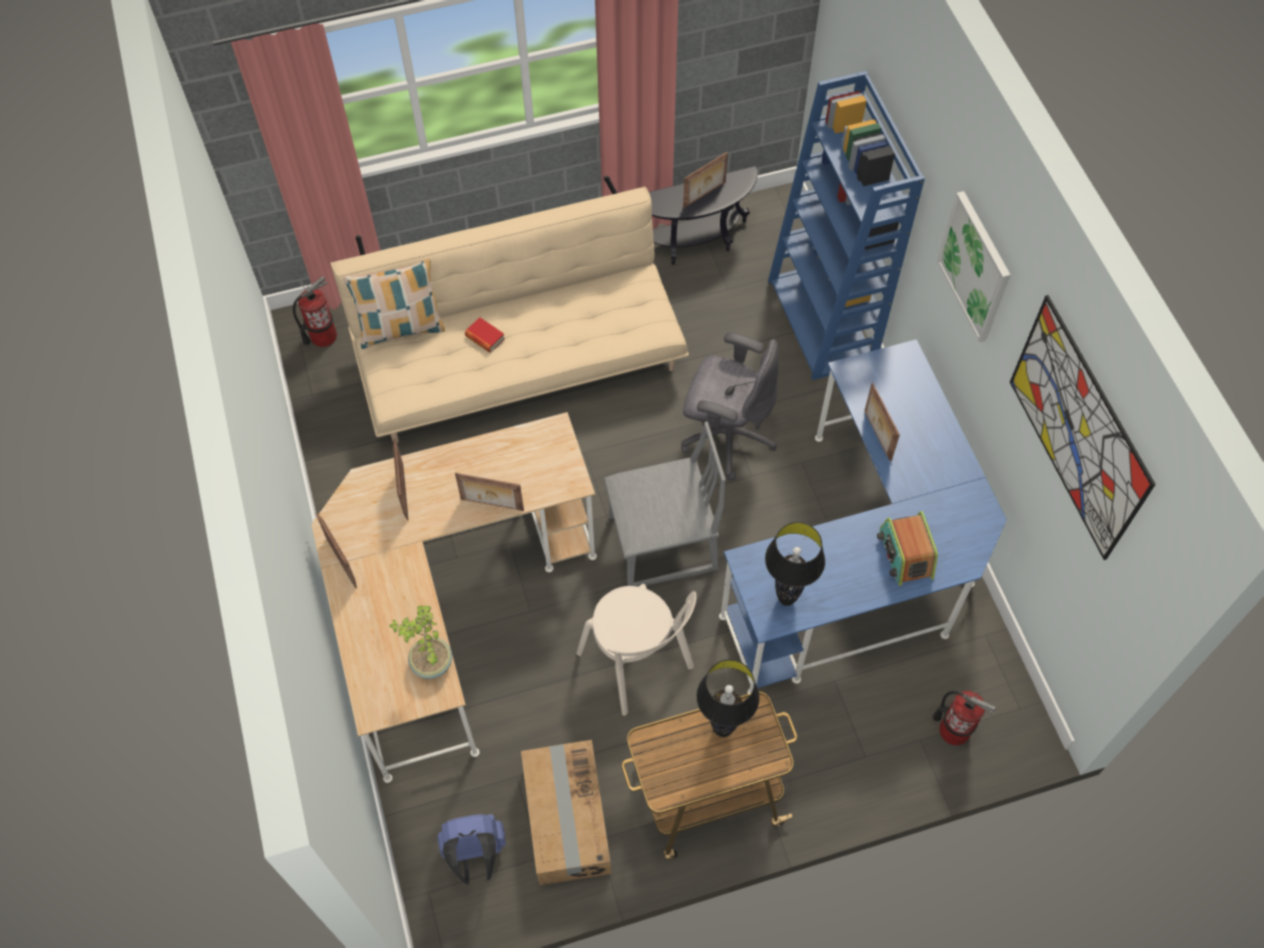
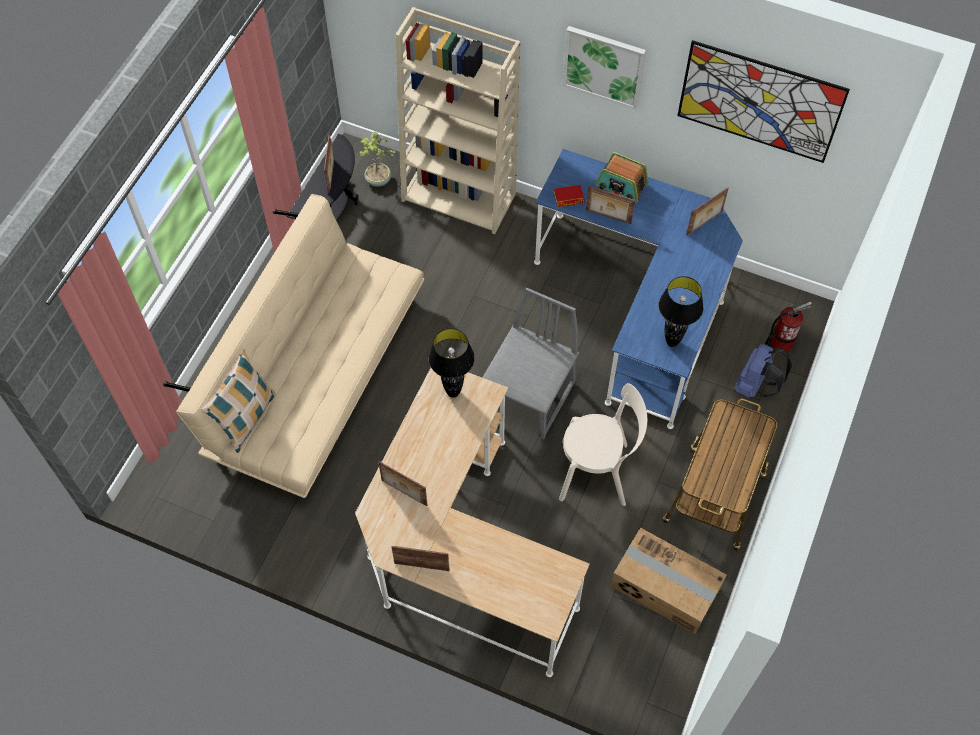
camera: 50 degrees left, 0 degrees up
fire extinguisher [293,276,337,347] -> none
potted plant [389,606,452,679] -> potted plant moved to [359,132,398,187]
blue backpack [437,814,506,885] -> blue backpack moved to [734,344,792,398]
picture frame [455,473,524,511] -> picture frame moved to [686,188,728,235]
book [465,317,505,353] -> book moved to [554,185,584,207]
grey office chair [681,332,779,481] -> none
black table lamp [697,659,760,737] -> black table lamp moved to [429,328,475,398]
blue bookcase [768,71,925,380] -> beige bookcase [396,7,520,234]
radio [877,511,938,586] -> radio moved to [595,152,648,203]

